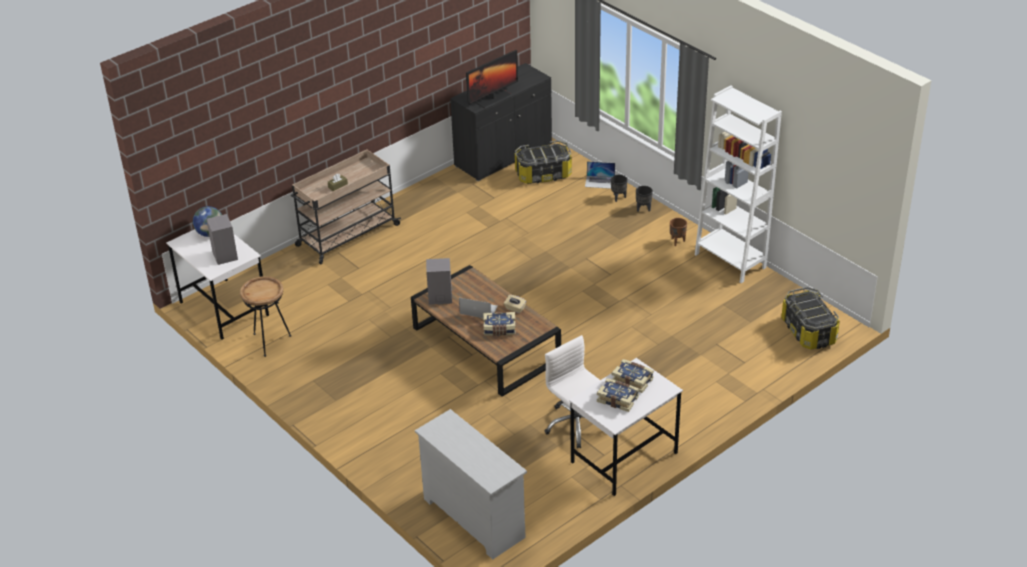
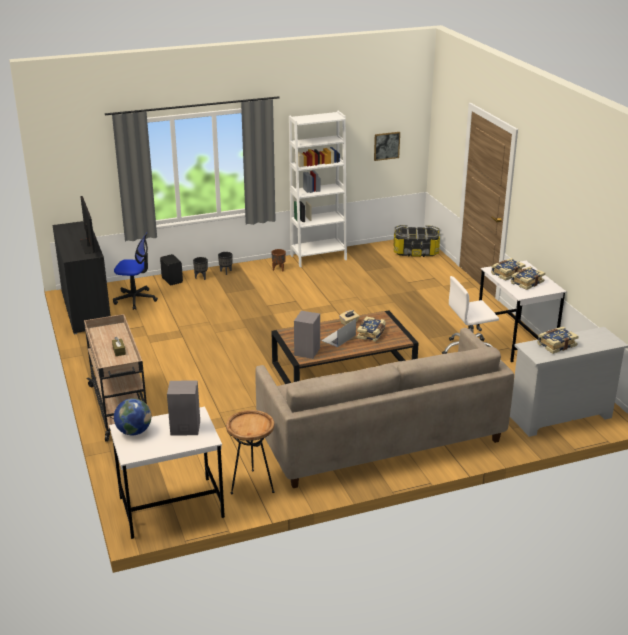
camera: 70 degrees left, 10 degrees down
storage box [515,140,572,184] -> office chair [113,232,158,310]
laptop [585,161,615,189] -> black speaker [160,254,183,285]
none -> beige sofa [255,328,514,488]
none -> picture [374,132,400,161]
none -> book [537,327,579,354]

